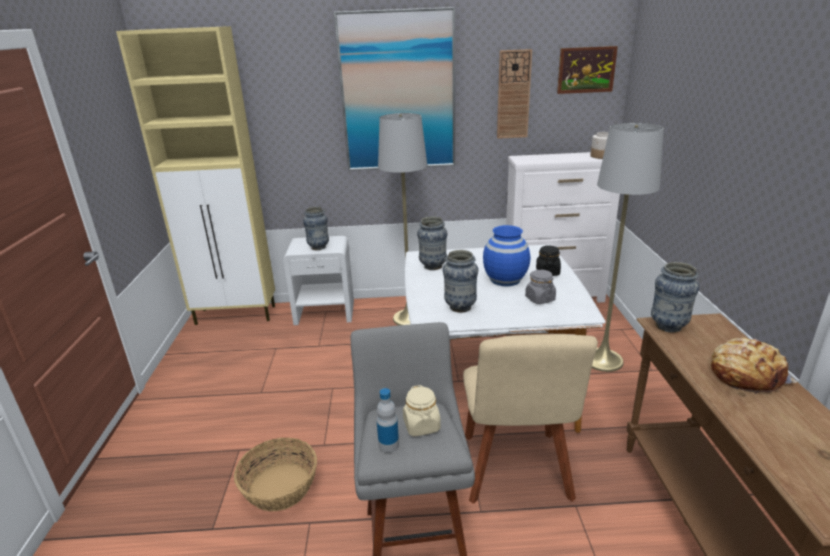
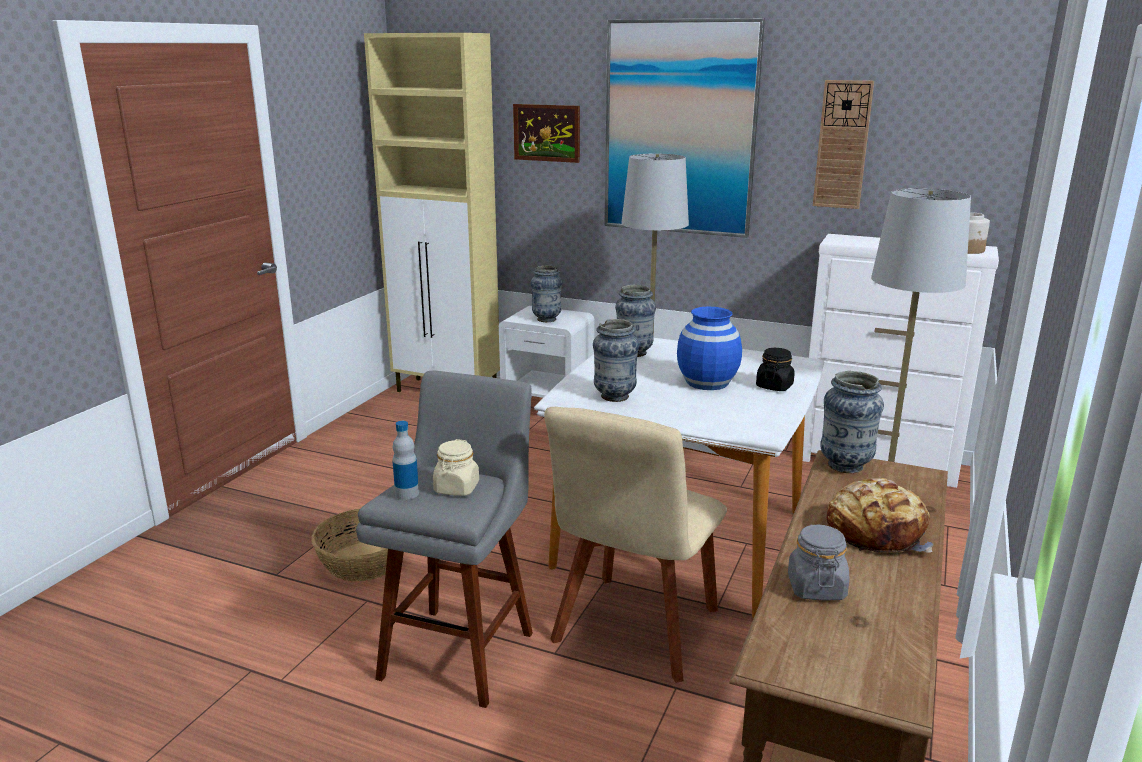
camera: 25 degrees right, 5 degrees down
grey jar [525,270,556,304] -> grey jar moved to [788,525,849,600]
picture [557,46,618,94] -> picture moved to [513,104,580,163]

